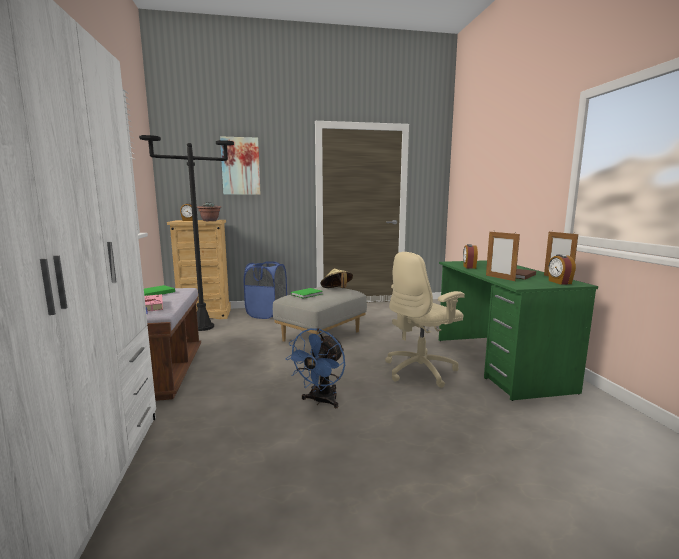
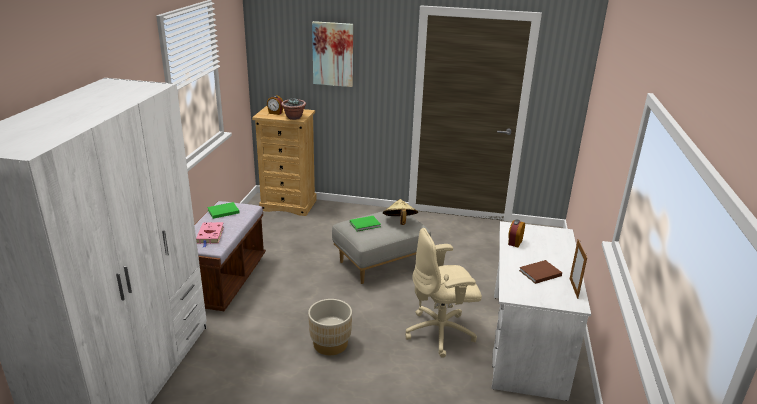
camera: 20 degrees right, 15 degrees up
black floor lamp [139,135,234,331] -> none
blue laundry basket [244,261,287,319] -> none
blue fan [286,328,345,408] -> beige planter [308,299,352,355]
green desk [439,260,598,401] -> white desk [492,221,591,401]
picture frame [486,232,520,281] -> none
alarm clock [548,254,576,285] -> none

